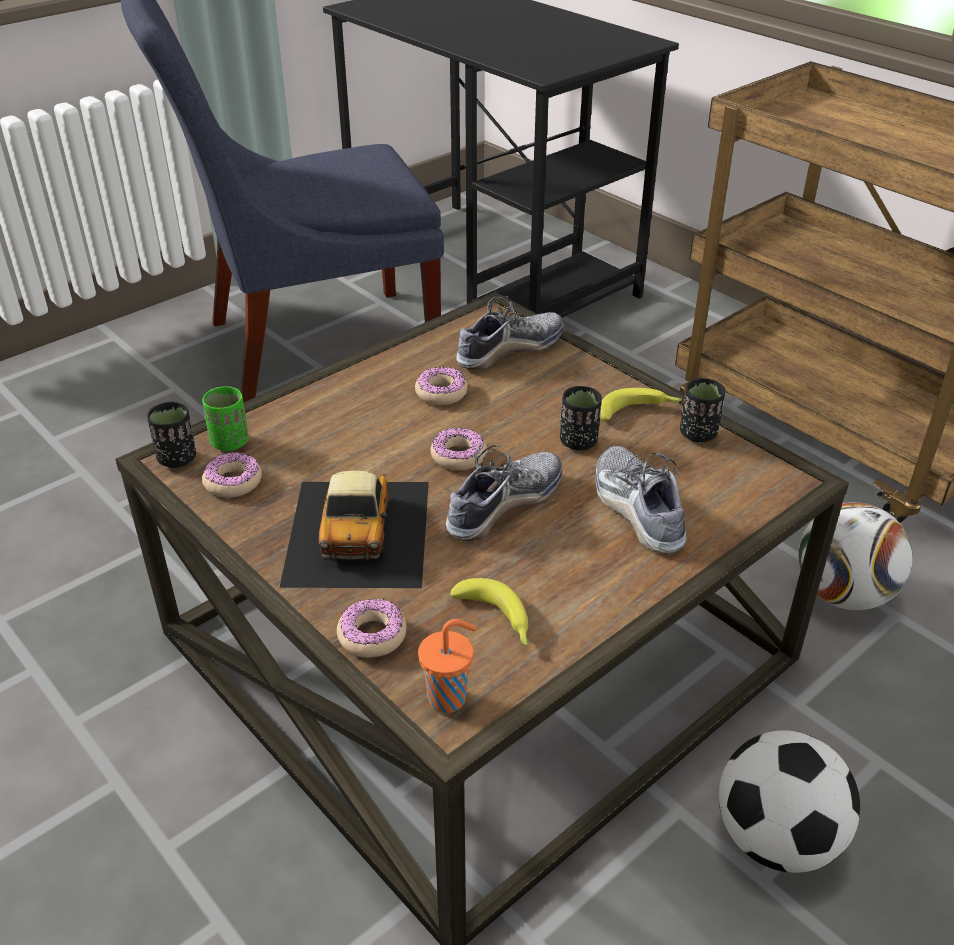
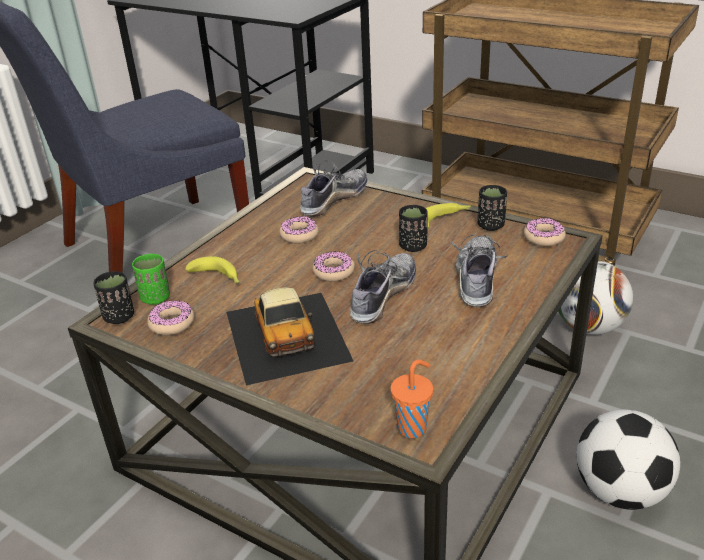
camera: 15 degrees left, 5 degrees down
donut [337,598,406,658] -> donut moved to [524,218,566,246]
banana [450,578,528,646] -> banana moved to [186,256,239,283]
shoe [595,446,686,554] -> shoe turned 45 degrees clockwise [450,235,508,307]

